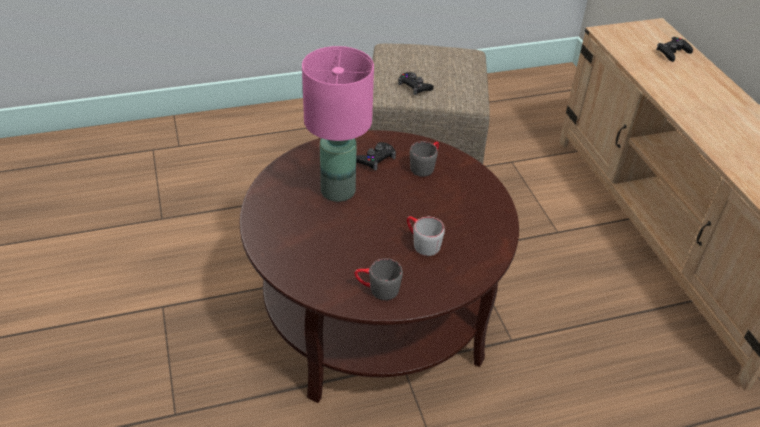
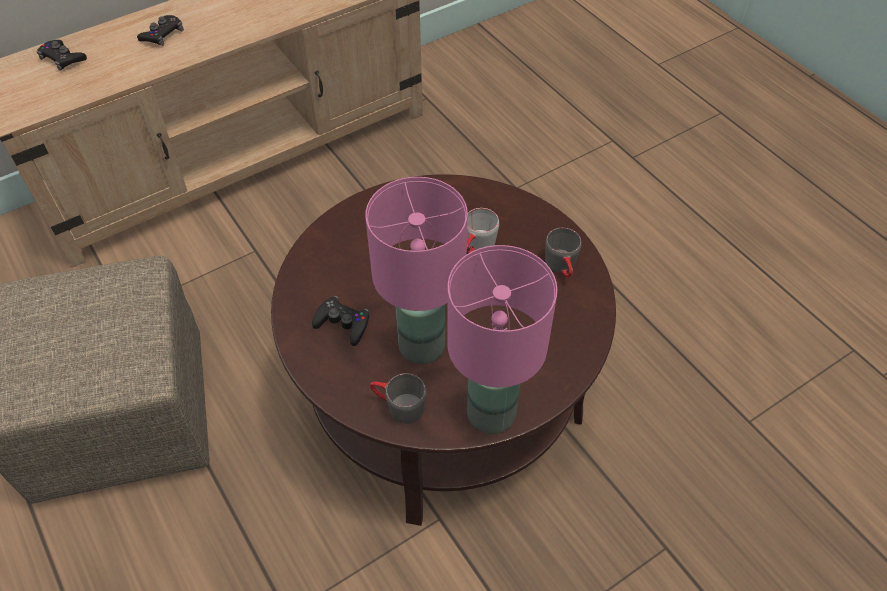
camera: 105 degrees left, 10 degrees up
black game controller [398,72,434,95] -> black game controller moved to [137,15,184,46]
grey mug [410,141,439,177] -> grey mug moved to [370,373,427,424]
none -> pink table lamp [447,245,557,434]

